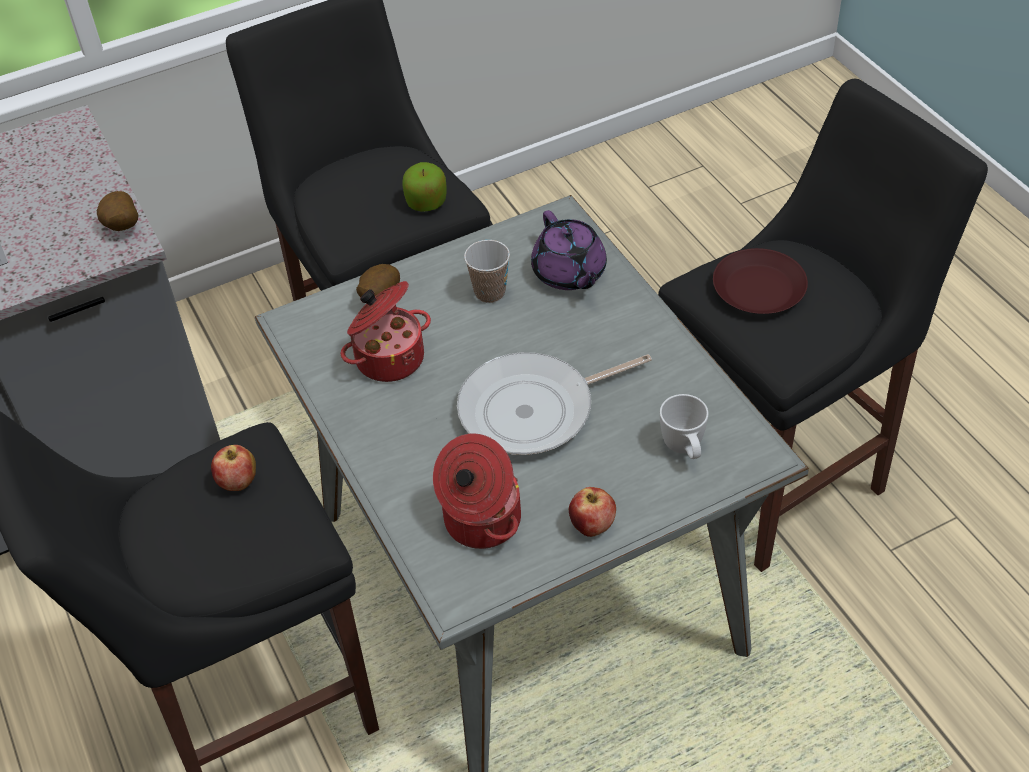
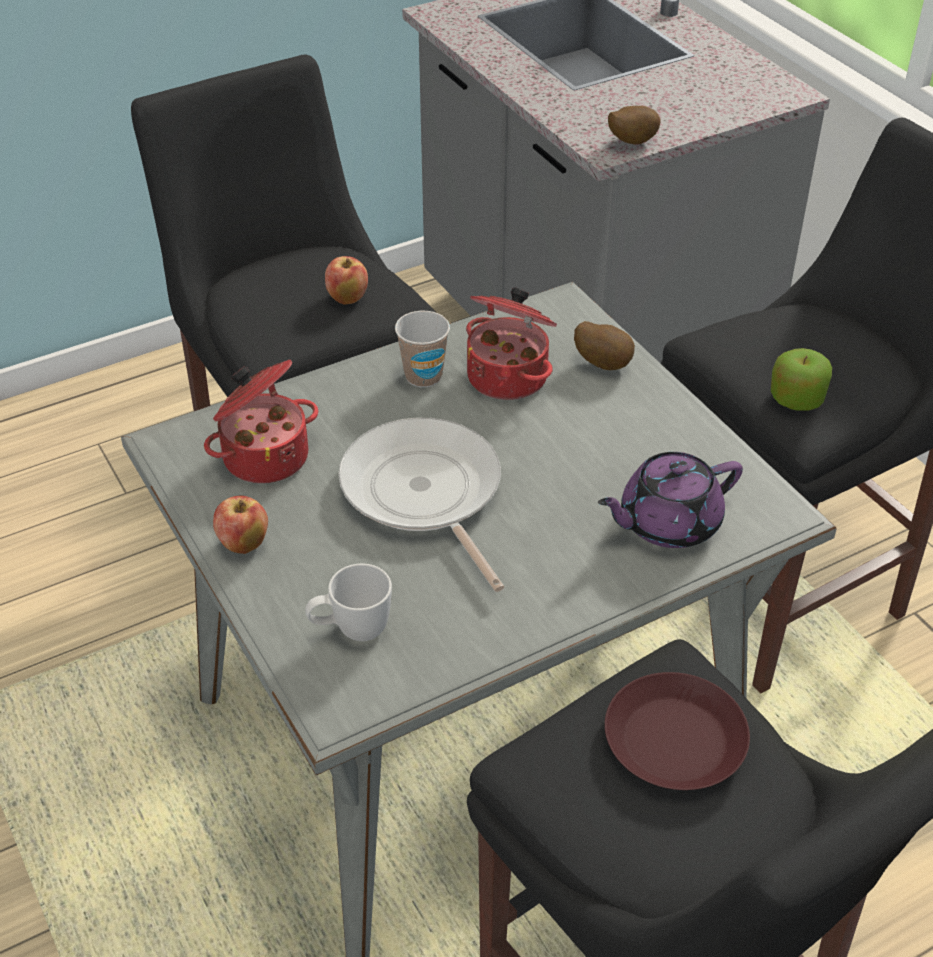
camera: 85 degrees right, 5 degrees down
cup [464,240,510,303] -> cup moved to [395,311,450,388]

